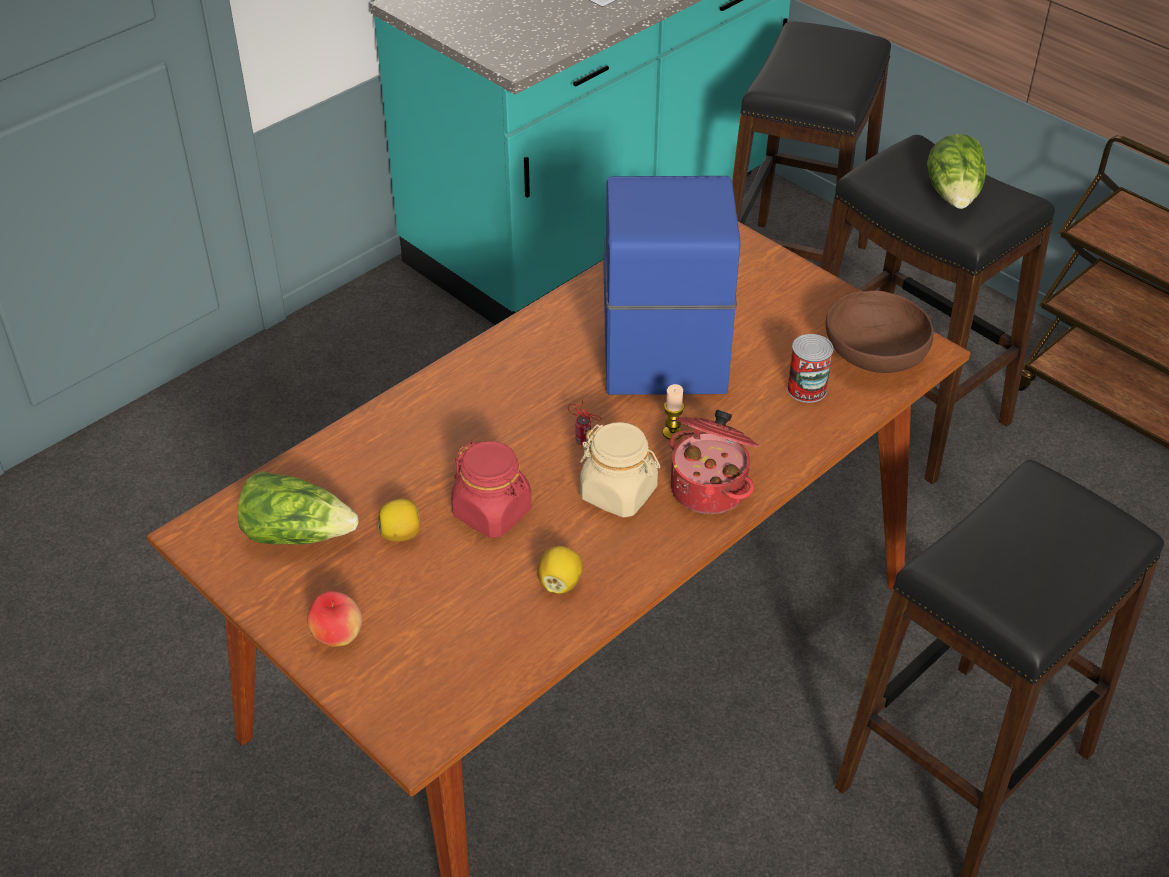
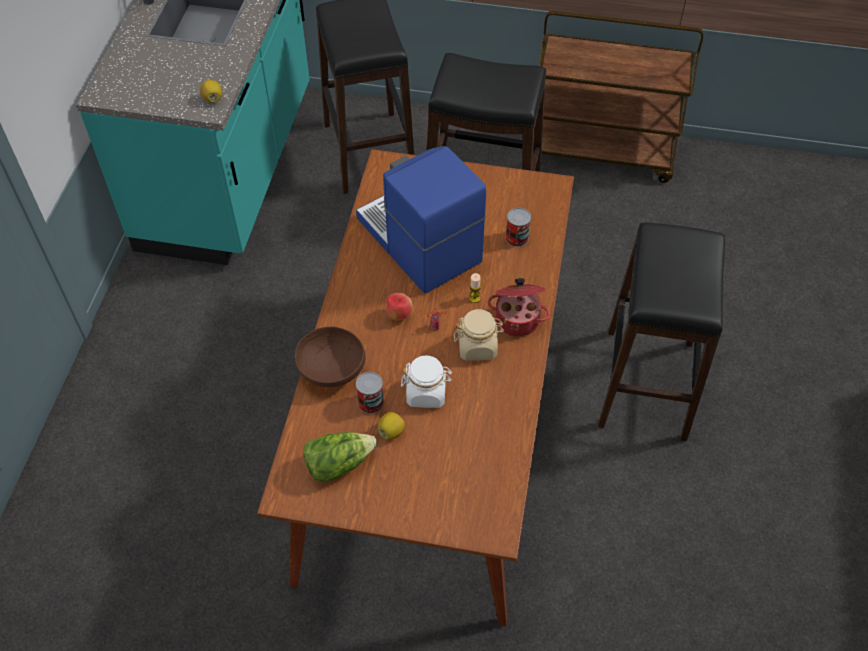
camera: 35 degrees left, 10 degrees up
apple [307,591,363,647] -> apple moved to [386,293,413,321]
red jar [451,441,532,538] -> white jar [401,355,452,408]
lemon [538,546,582,594] -> lemon moved to [200,80,222,103]
brown bowl [825,291,934,373] -> brown bowl moved to [295,326,365,387]
lettuce [927,134,987,209] -> none
none -> can [356,372,384,414]

